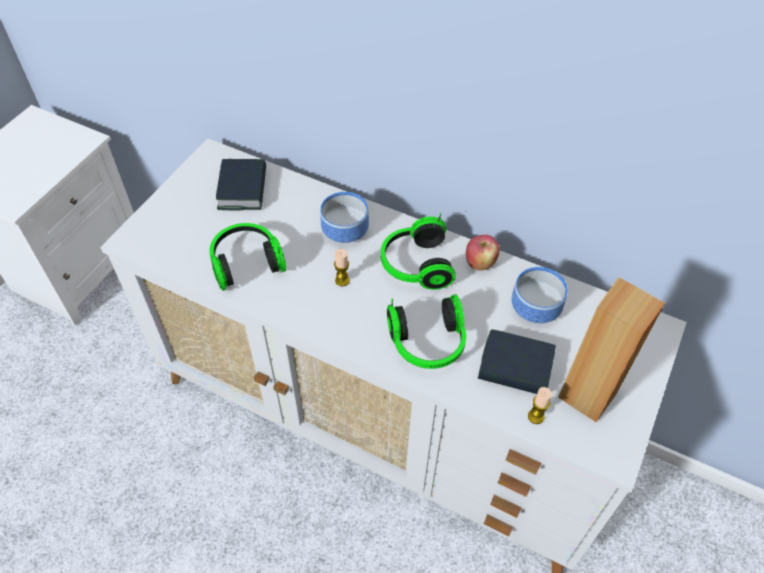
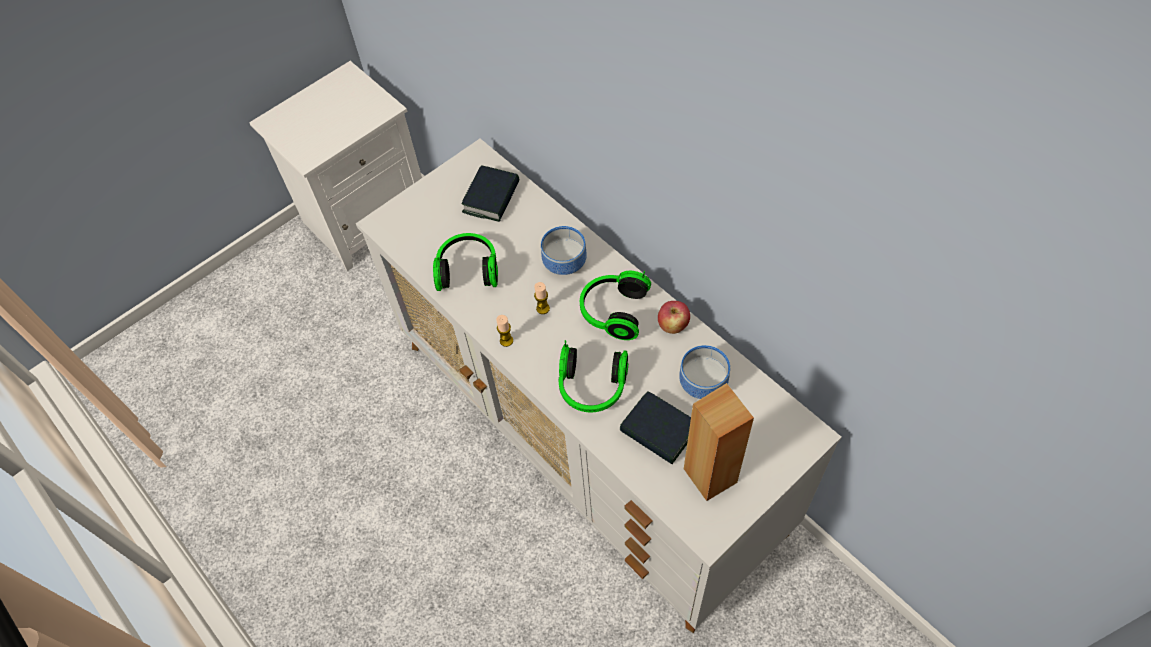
camera: 25 degrees right, 5 degrees up
candle [528,387,552,424] -> candle moved to [496,315,513,347]

